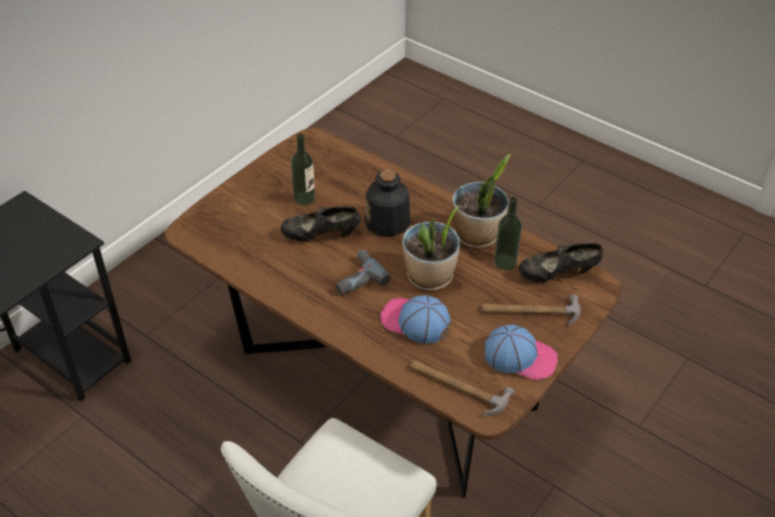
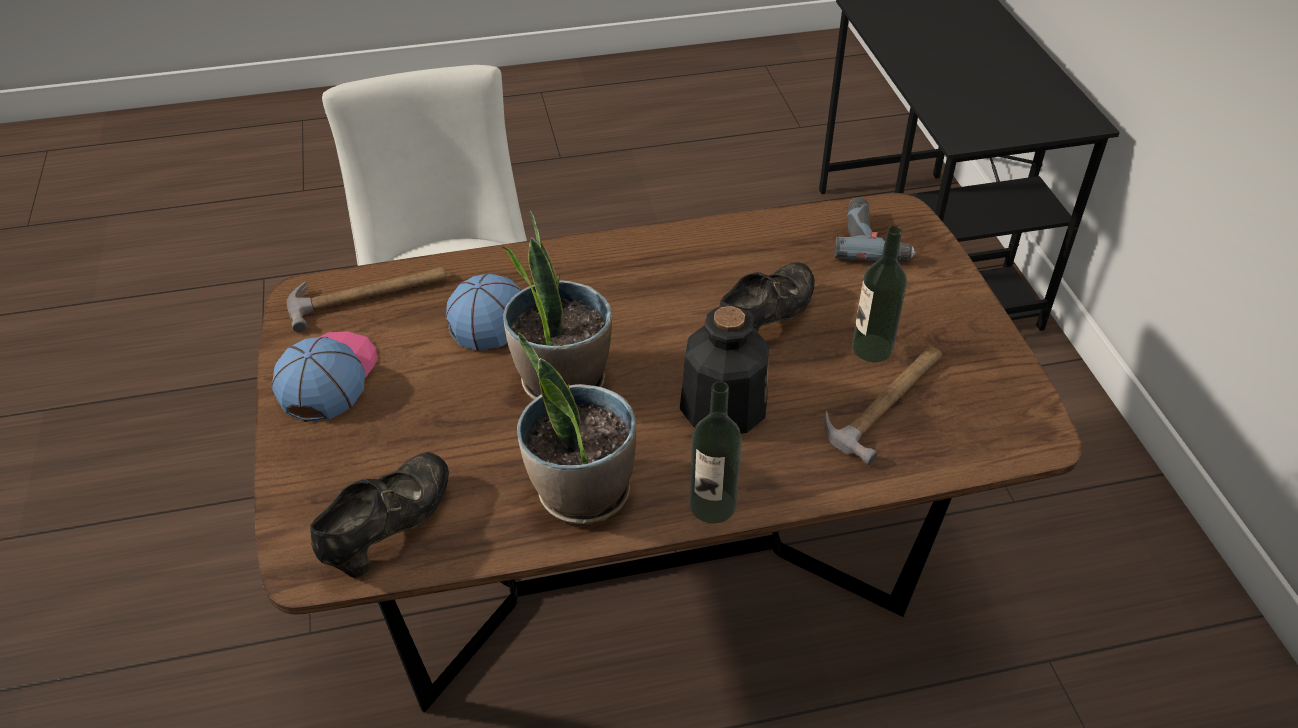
camera: 130 degrees right, 0 degrees up
power drill [335,250,391,295] -> power drill moved to [834,198,916,261]
hammer [482,294,581,327] -> hammer moved to [825,346,942,465]
cap [484,325,557,380] -> cap turned 135 degrees clockwise [272,331,377,422]
bottle [494,197,522,270] -> bottle moved to [689,381,742,524]

